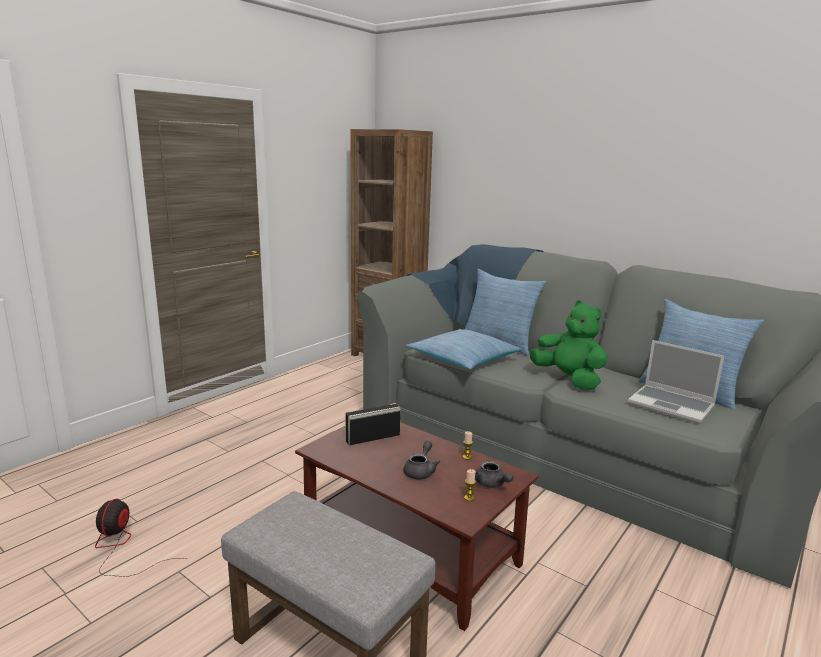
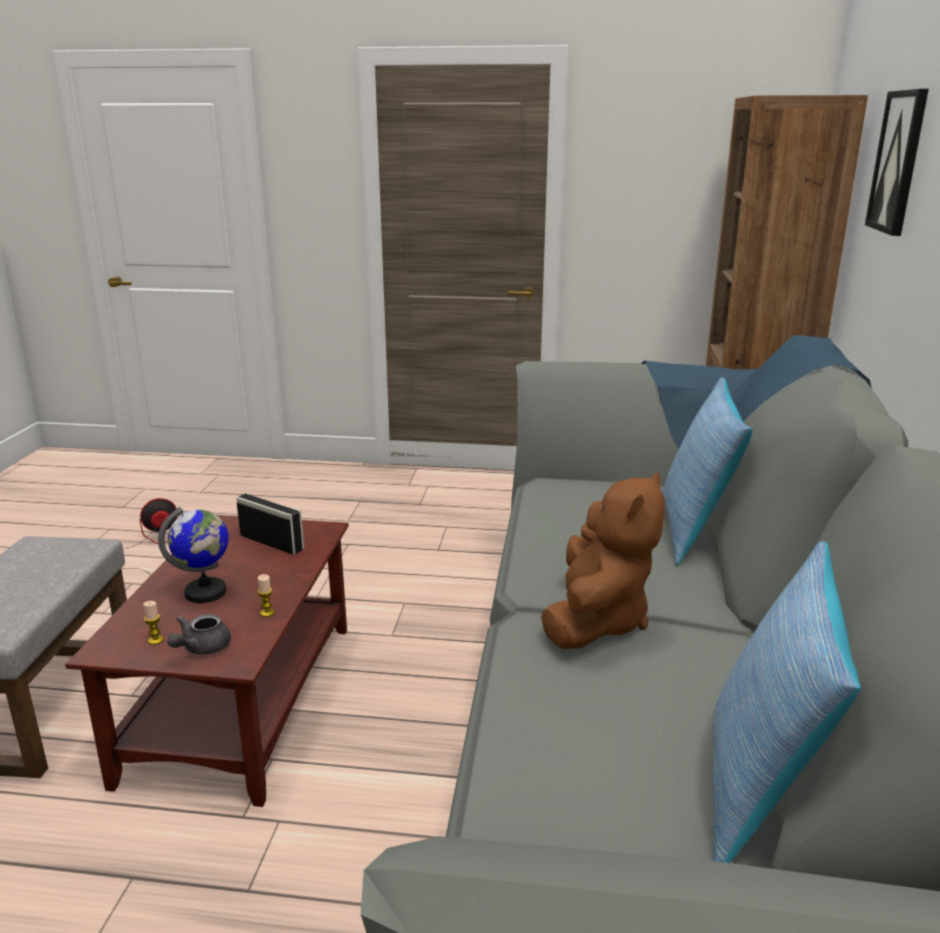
camera: 60 degrees right, 5 degrees up
grey teapot [404,441,440,480] -> globe [158,507,228,603]
pillow [406,329,522,369] -> none
green plush toy [529,300,607,390] -> brown plush toy [541,472,665,649]
laptop [628,340,724,424] -> none
none -> picture [865,89,929,236]

